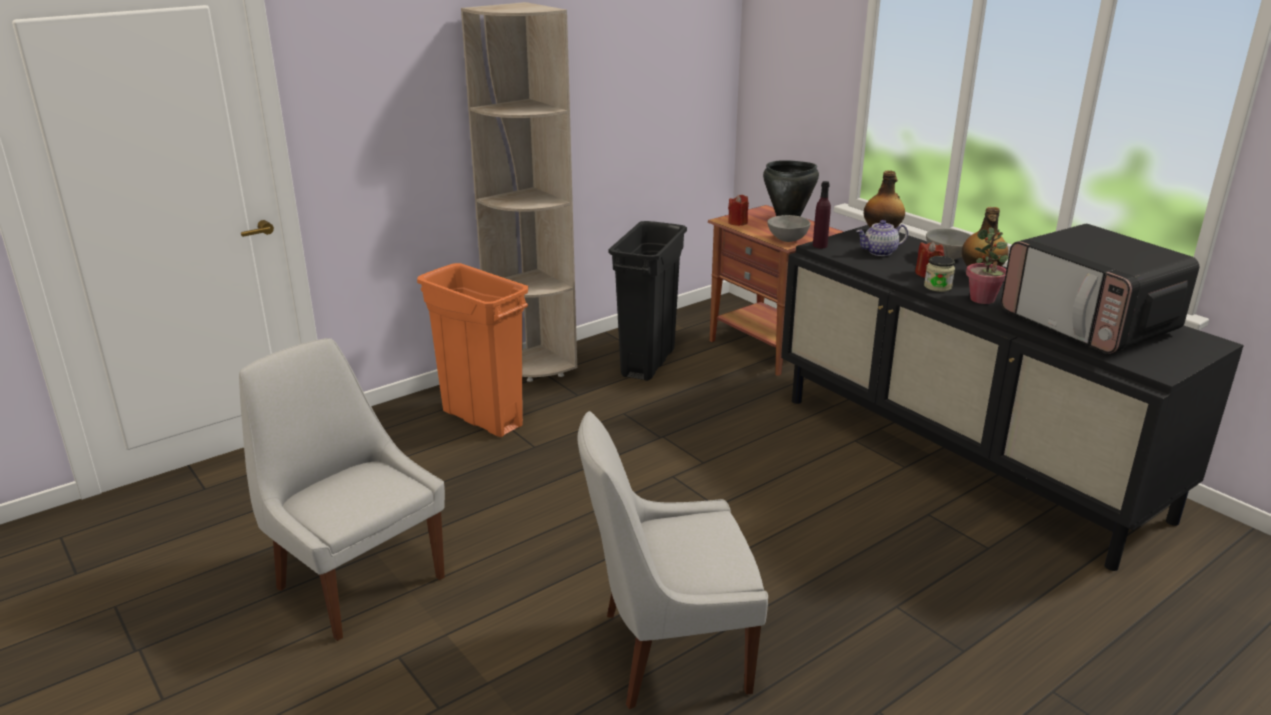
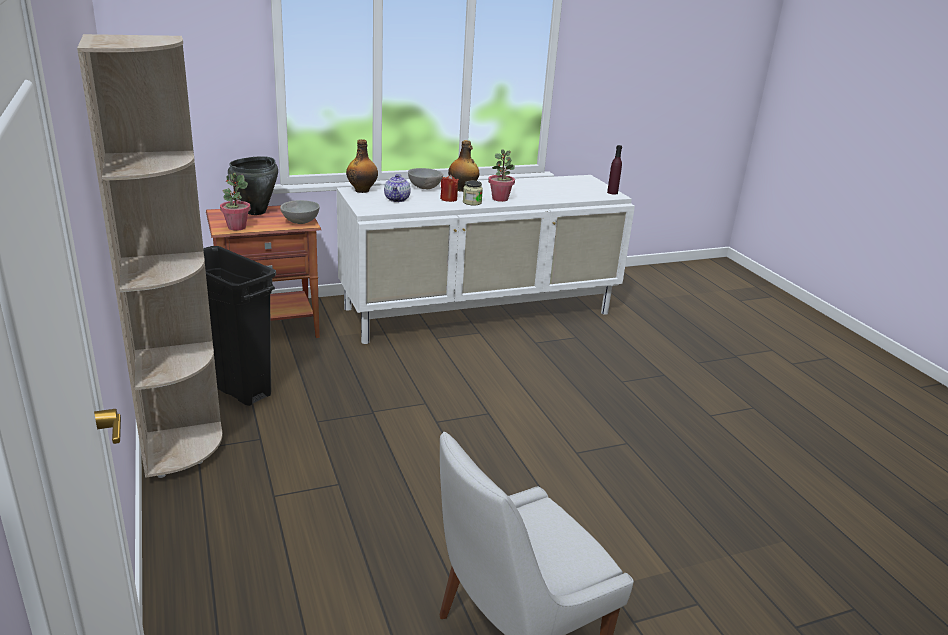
camera: 75 degrees left, 0 degrees up
orange trash can [417,263,528,437] -> none
white chair [578,411,768,709] -> none
red candle [728,195,749,226] -> potted plant [220,173,251,231]
black cabinet [781,225,1244,571] -> white cabinet [337,175,635,344]
purple bottle [813,181,831,248] -> purple bottle moved to [607,145,622,195]
microwave [1001,224,1199,354] -> none

